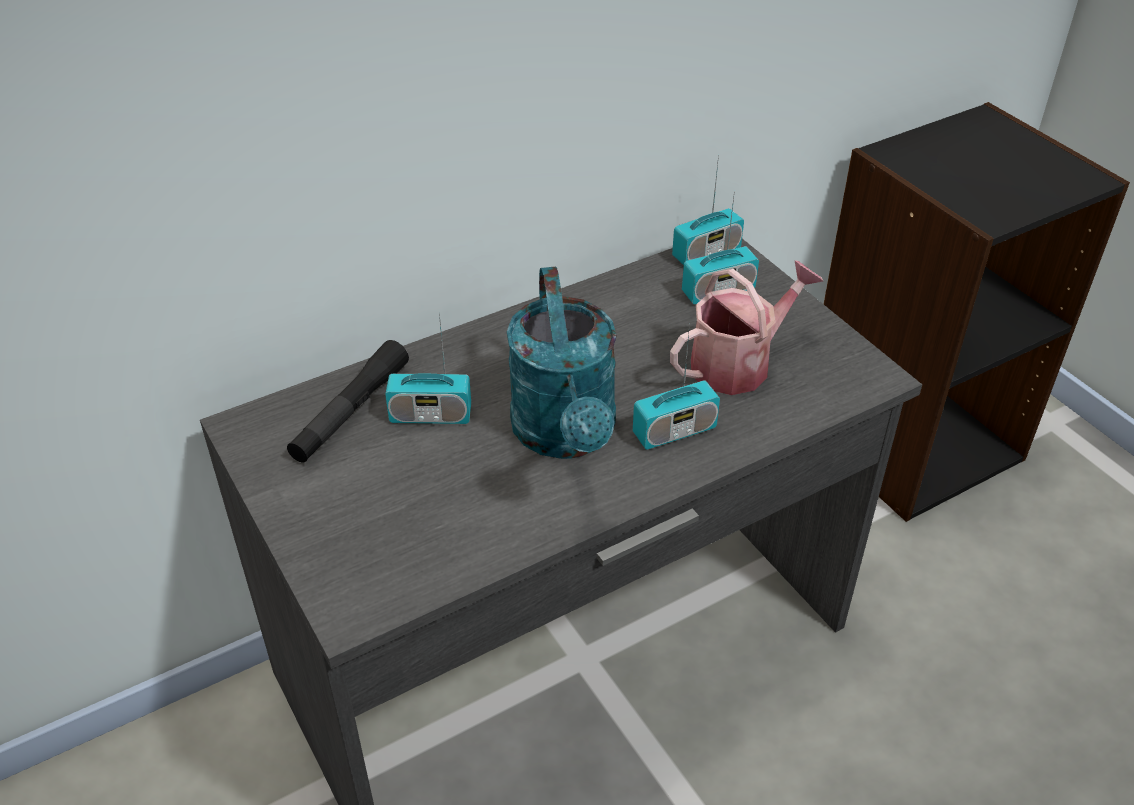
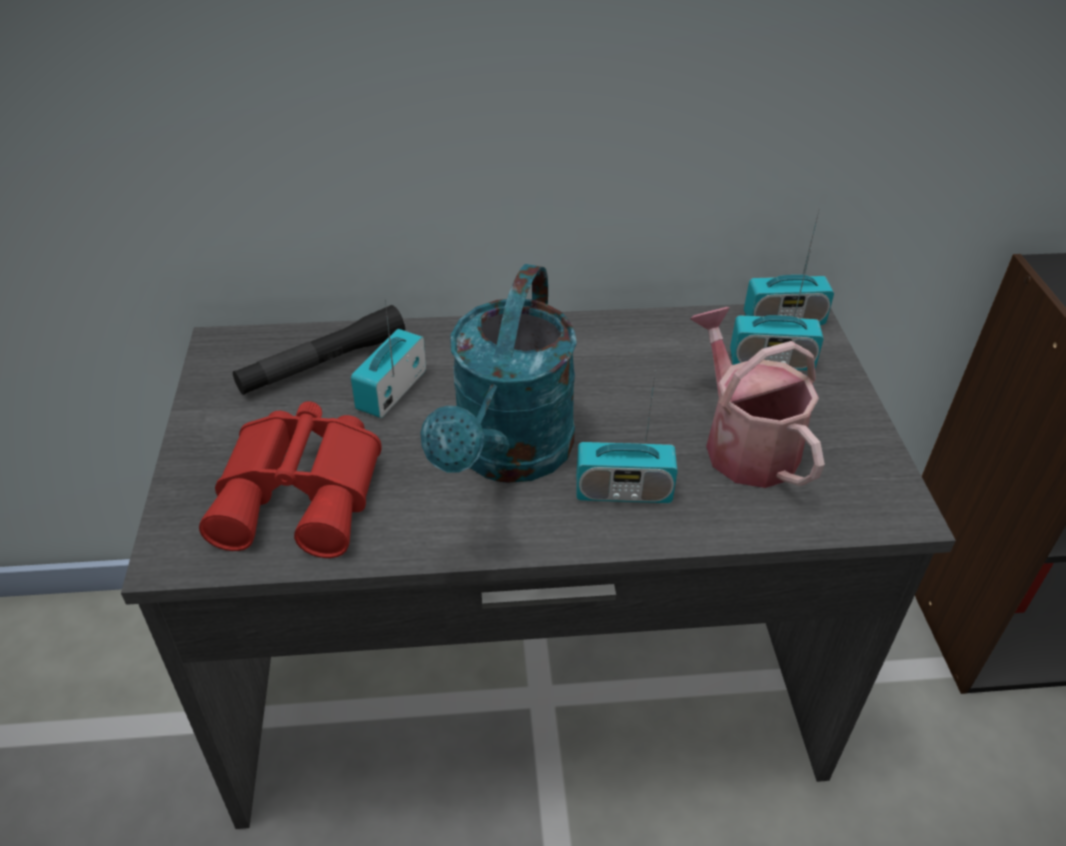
camera: 25 degrees right, 0 degrees up
radio [385,312,471,424] -> radio turned 90 degrees clockwise [351,299,426,418]
watering can [670,260,823,395] -> watering can turned 105 degrees counterclockwise [690,307,825,488]
none -> red binoculars [199,401,382,558]

